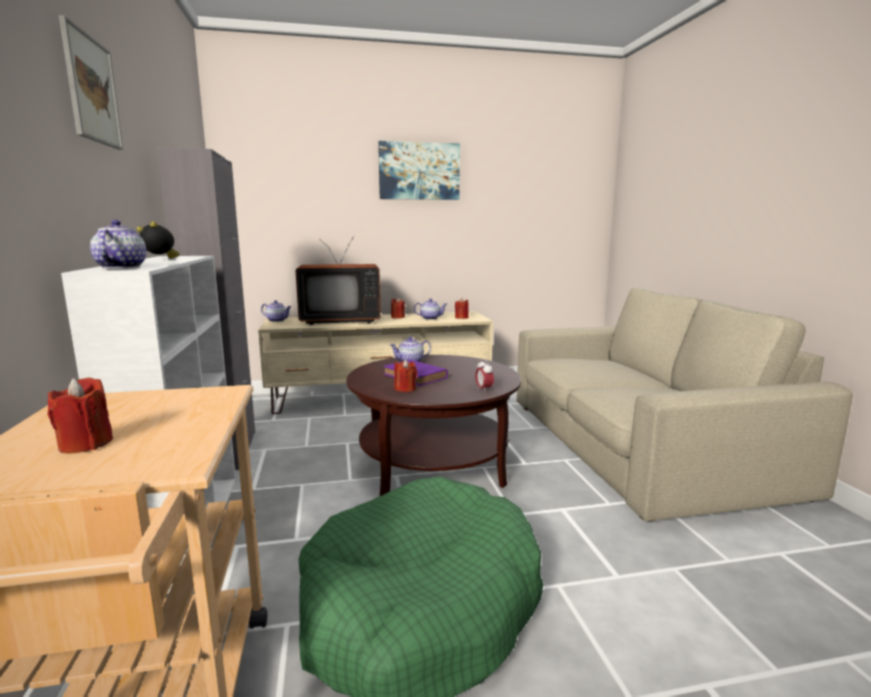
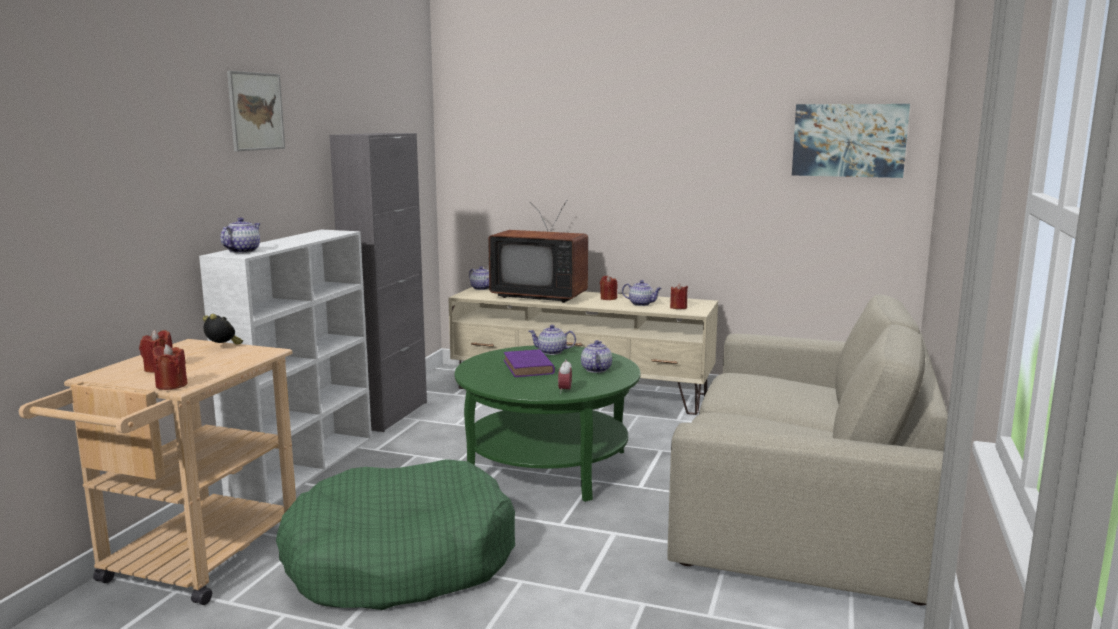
camera: 30 degrees right, 0 degrees up
alarm clock [136,221,180,259] -> alarm clock moved to [203,314,243,345]
brown coffee table [346,355,521,496] -> green coffee table [455,345,641,502]
picture [378,141,460,200] -> picture moved to [792,104,910,178]
red candle [394,359,417,392] -> red candle moved to [152,344,187,390]
none -> teapot [581,340,612,373]

